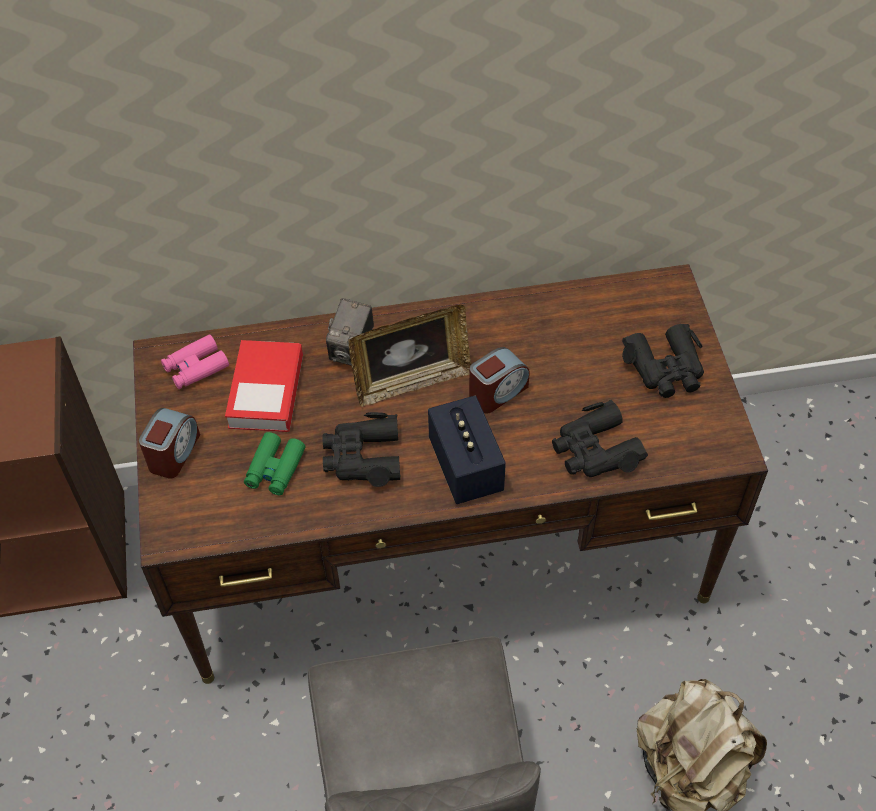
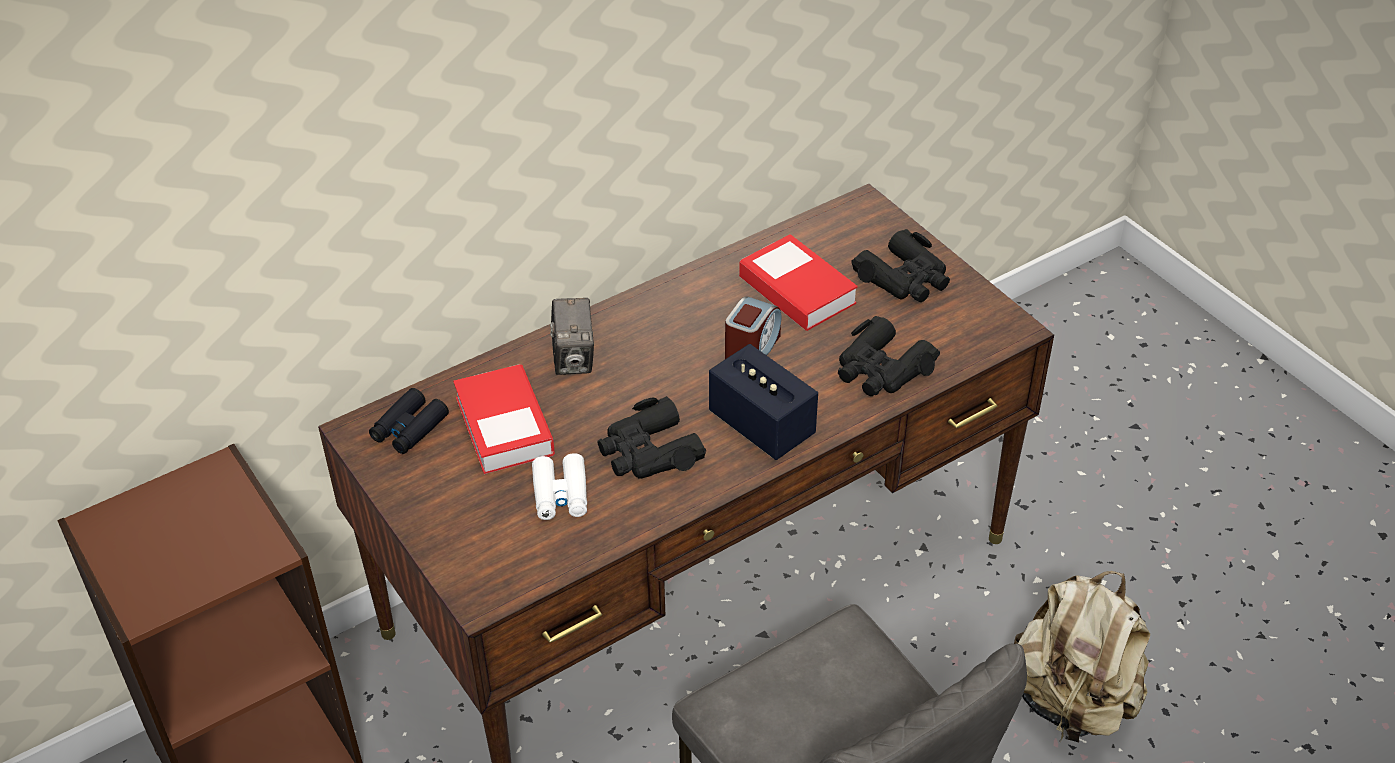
camera: 25 degrees left, 10 degrees down
alarm clock [139,408,200,479] -> none
pink binoculars [161,334,229,389] -> black binoculars [369,388,449,454]
green binoculars [244,432,305,495] -> white binoculars [532,453,587,520]
picture frame [349,305,471,407] -> none
none -> book [739,234,858,331]

